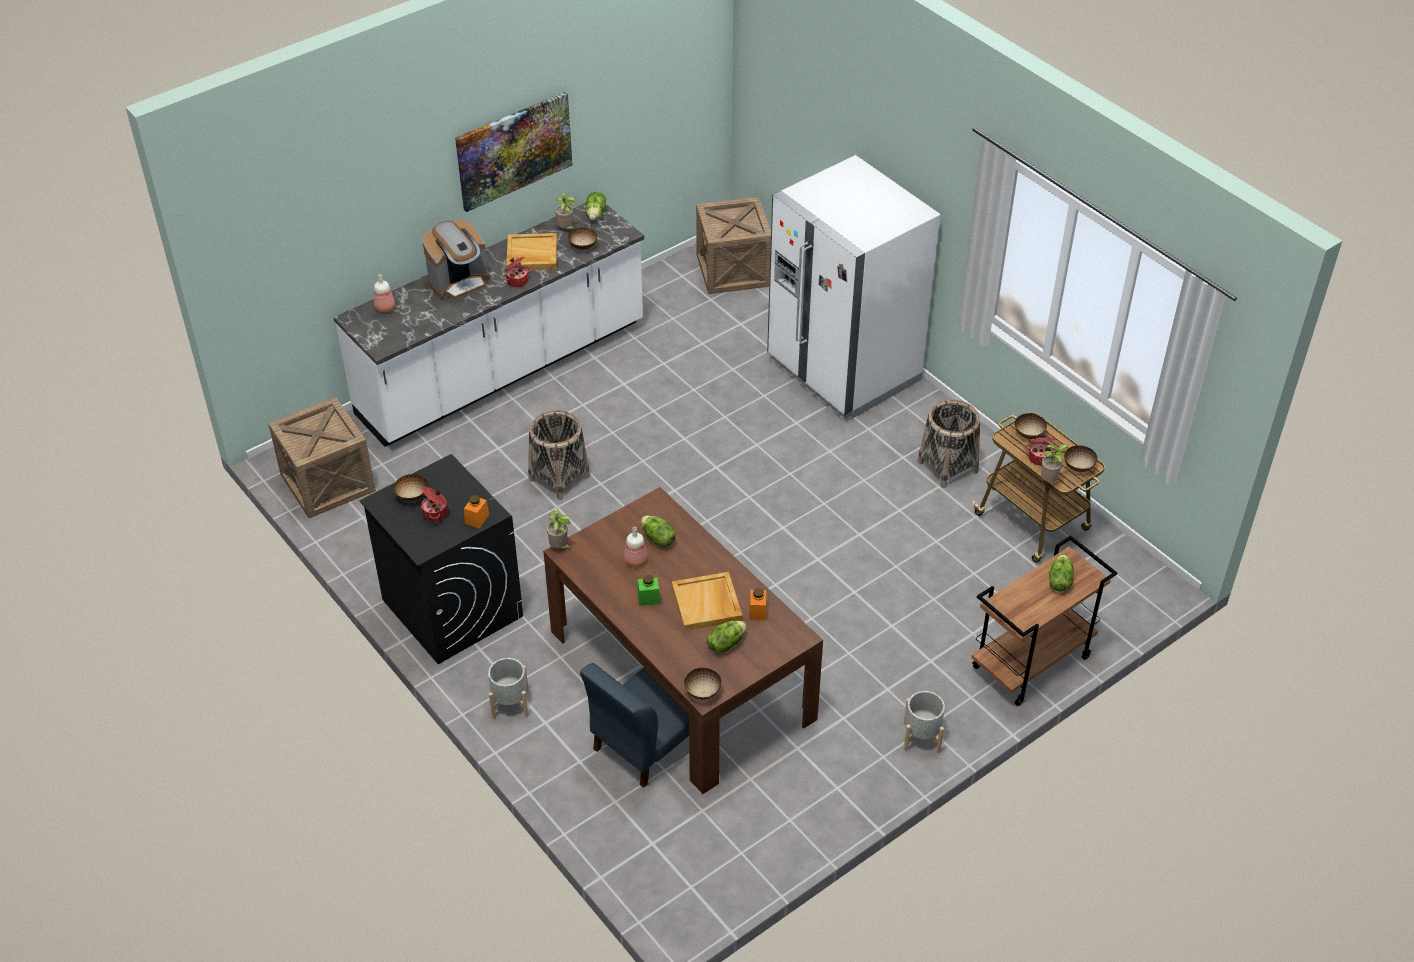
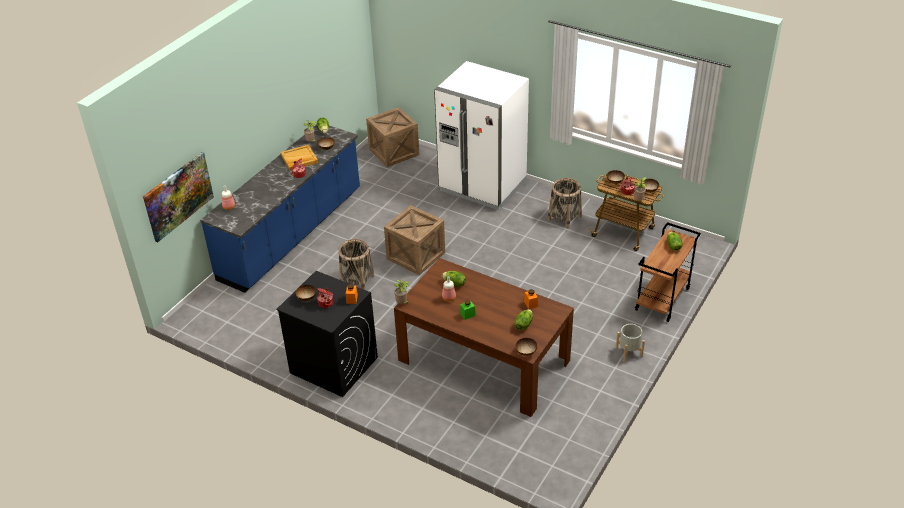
camera: 20 degrees left, 5 degrees down
crate [268,397,376,518] -> crate moved to [384,205,445,275]
white counter [334,203,644,447] -> blue counter [200,125,360,293]
coffee machine [423,220,489,301] -> none
picture [455,92,572,212] -> picture moved to [143,152,214,242]
grey planter [488,658,529,719] -> none
blue chair [580,663,689,788] -> none
beige tray [672,572,742,631] -> none

